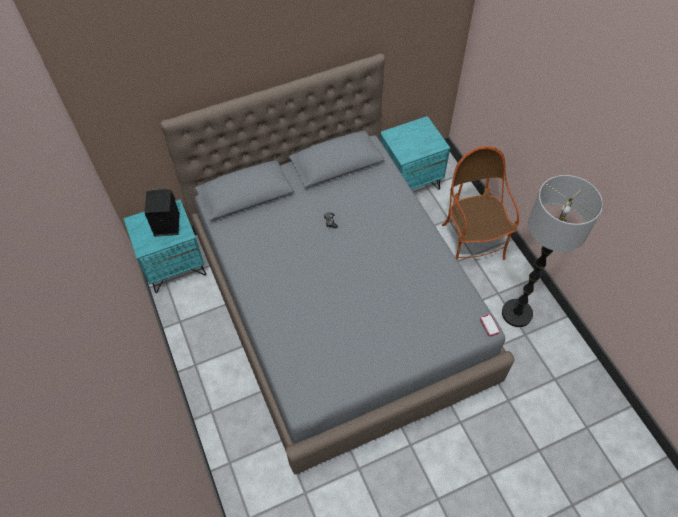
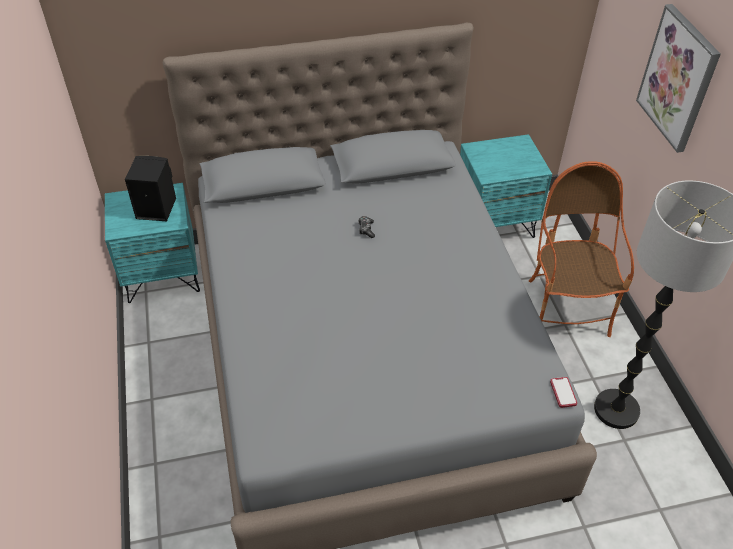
camera: 10 degrees right, 10 degrees down
none -> picture [636,4,721,153]

